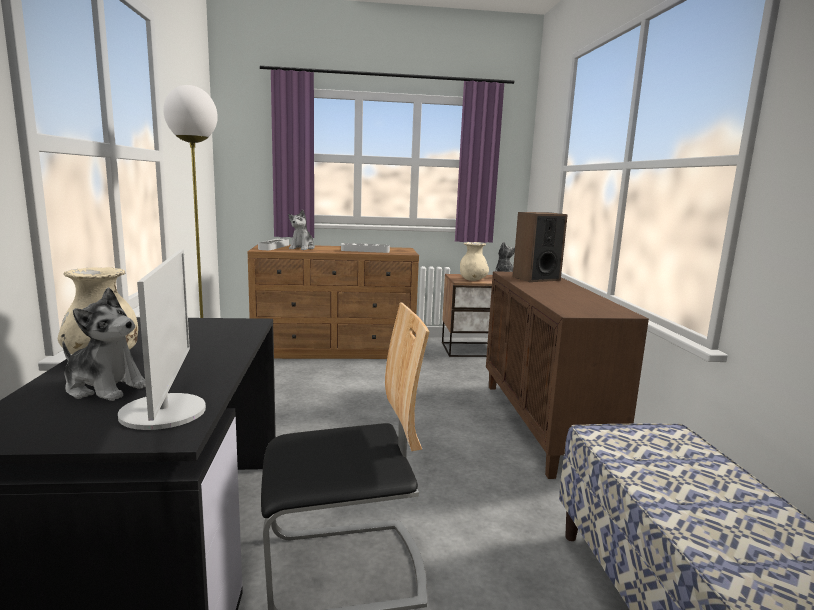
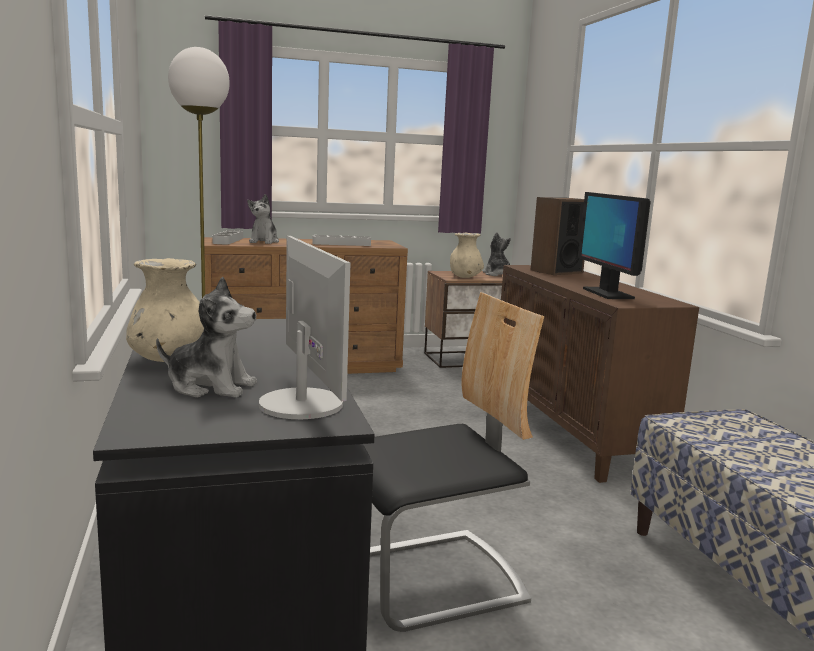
camera: 10 degrees left, 0 degrees up
none -> monitor [578,192,651,299]

